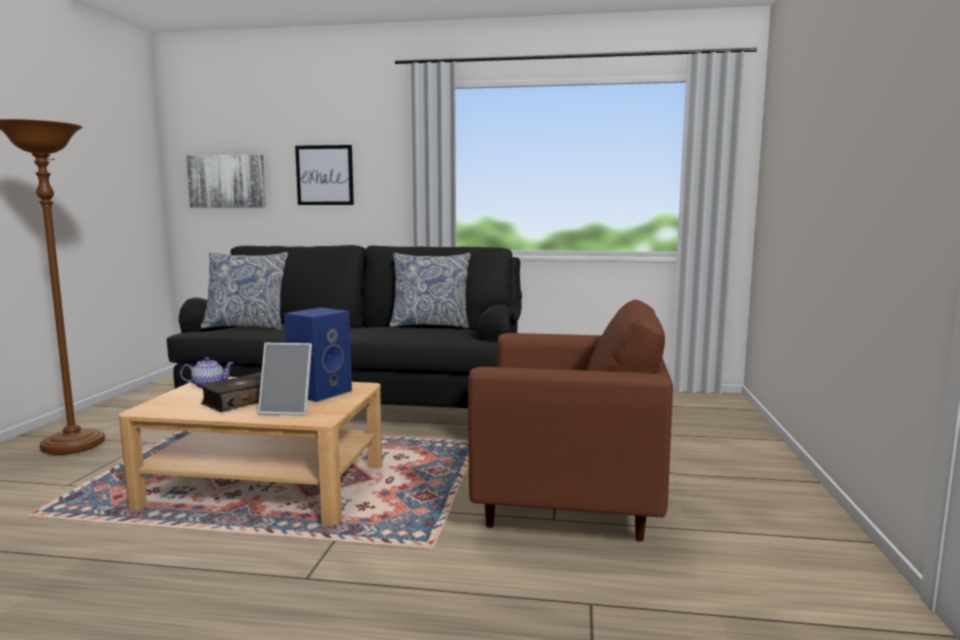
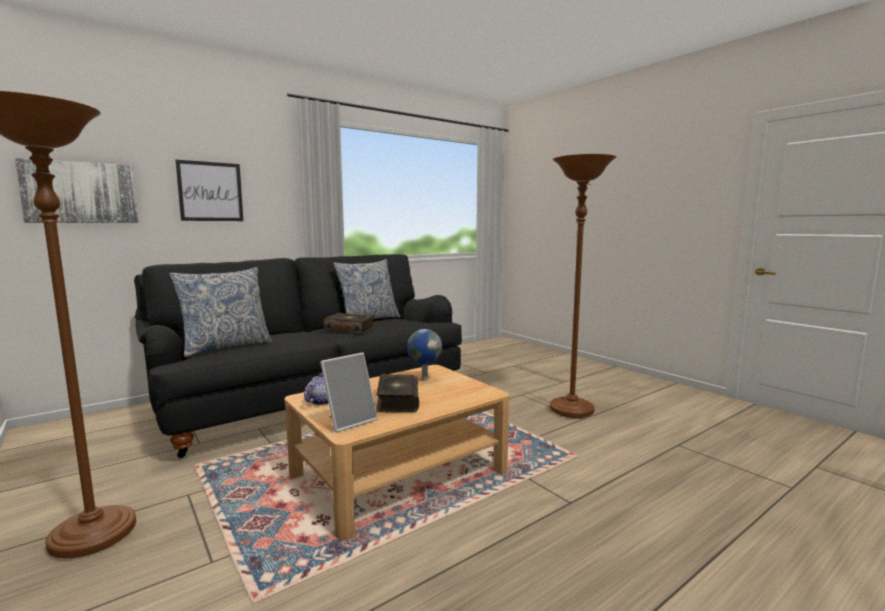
camera: 45 degrees left, 0 degrees up
picture frame [258,343,312,416] -> picture frame moved to [320,353,378,433]
blue speaker [284,307,352,402] -> globe [407,329,442,381]
brown armchair [468,299,673,542] -> brown floor lamp [550,154,616,418]
none -> book [323,313,375,334]

